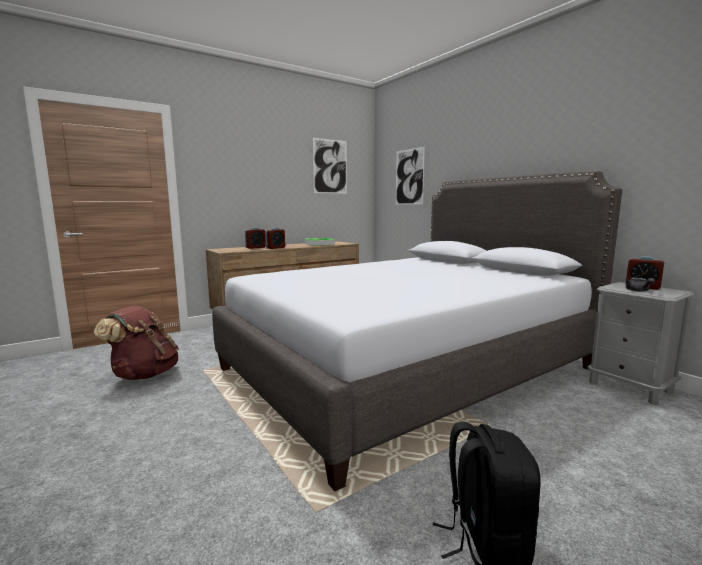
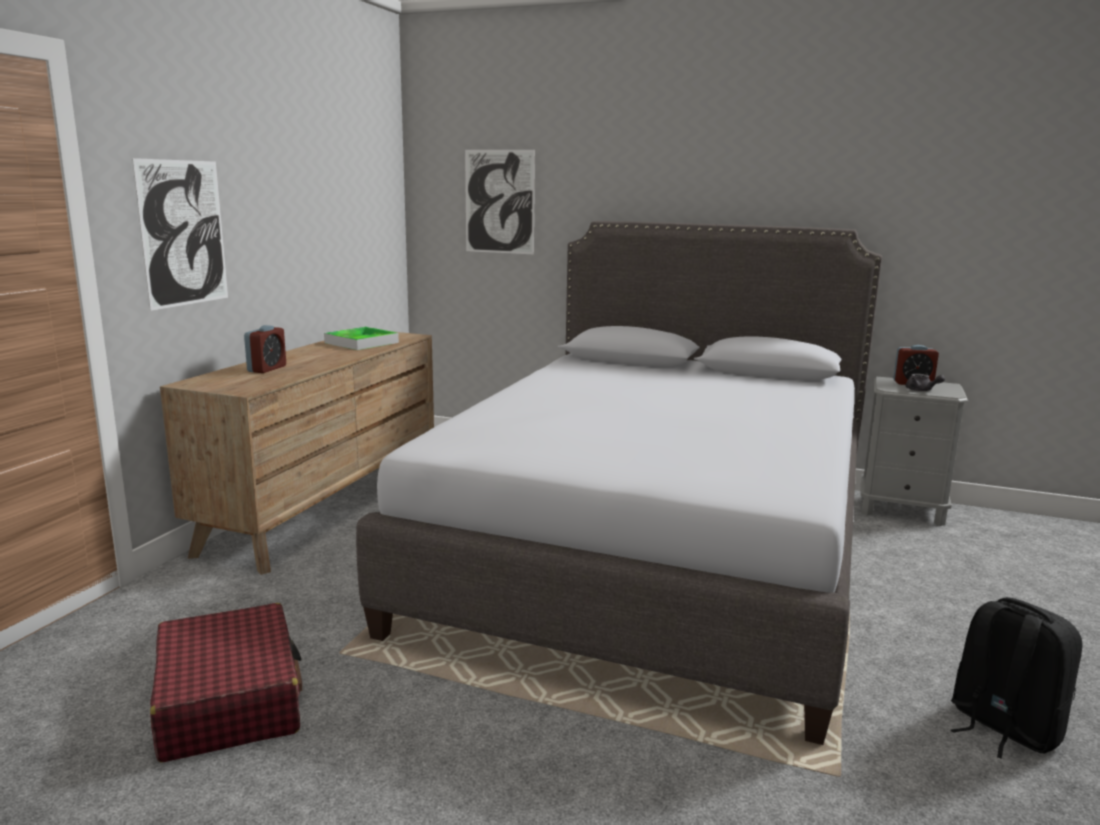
camera: 35 degrees left, 5 degrees up
brown backpack [94,306,179,380] -> red suitcase [150,603,302,762]
alarm clock [265,228,285,249] -> none
picture [313,138,347,194] -> picture moved to [132,158,228,311]

